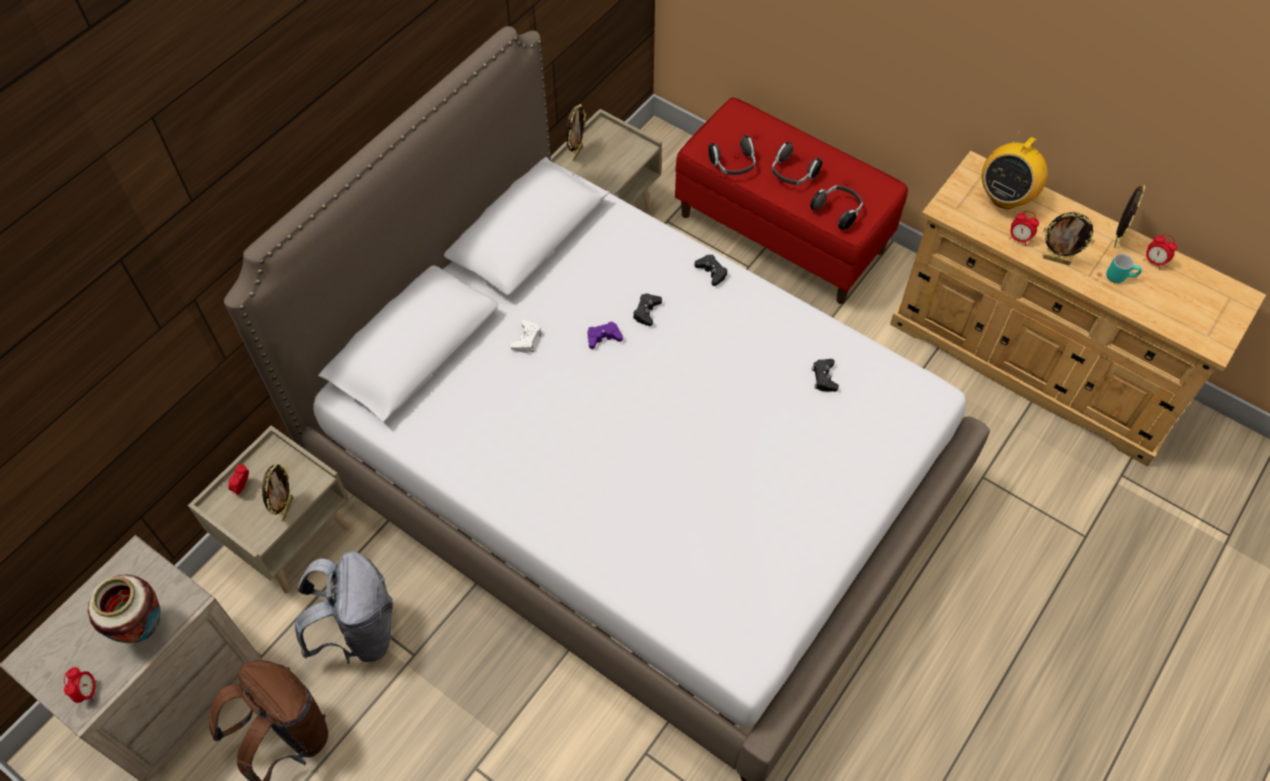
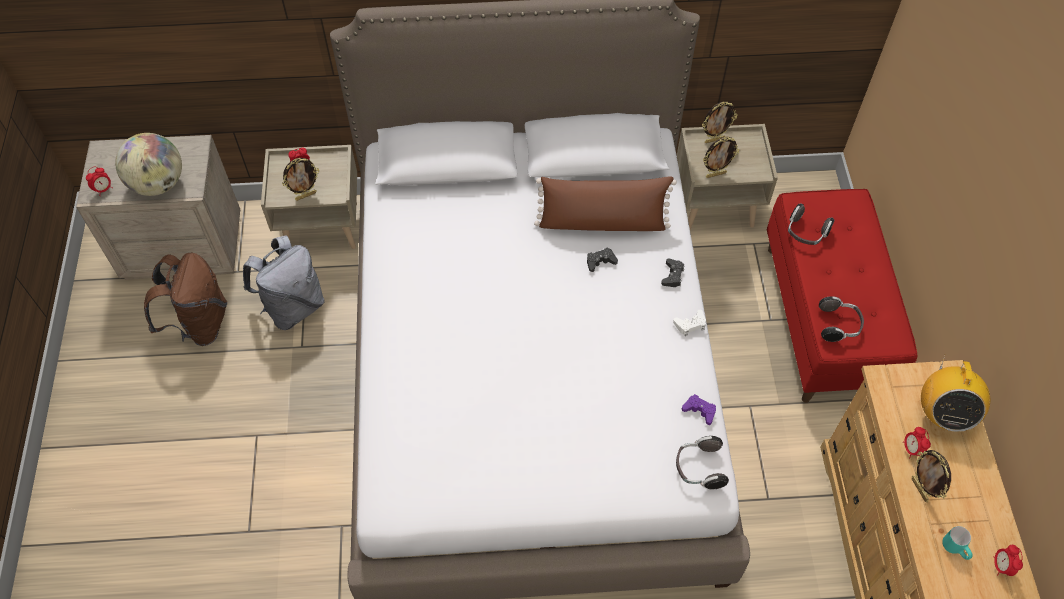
camera: 50 degrees right, 0 degrees up
vase [87,574,160,643] -> globe [115,133,182,196]
white game controller [510,320,541,353] -> white game controller moved to [673,310,706,336]
purple game controller [588,321,623,349] -> purple game controller moved to [682,394,716,425]
headphones [772,142,822,185] -> headphones moved to [676,436,729,489]
black game controller [812,359,839,392] -> none
radio [982,129,1048,209] -> radio turned 75 degrees counterclockwise [921,354,990,432]
picture frame [1114,185,1145,248] -> picture frame moved to [703,137,739,178]
none -> brown pillow [534,176,677,231]

